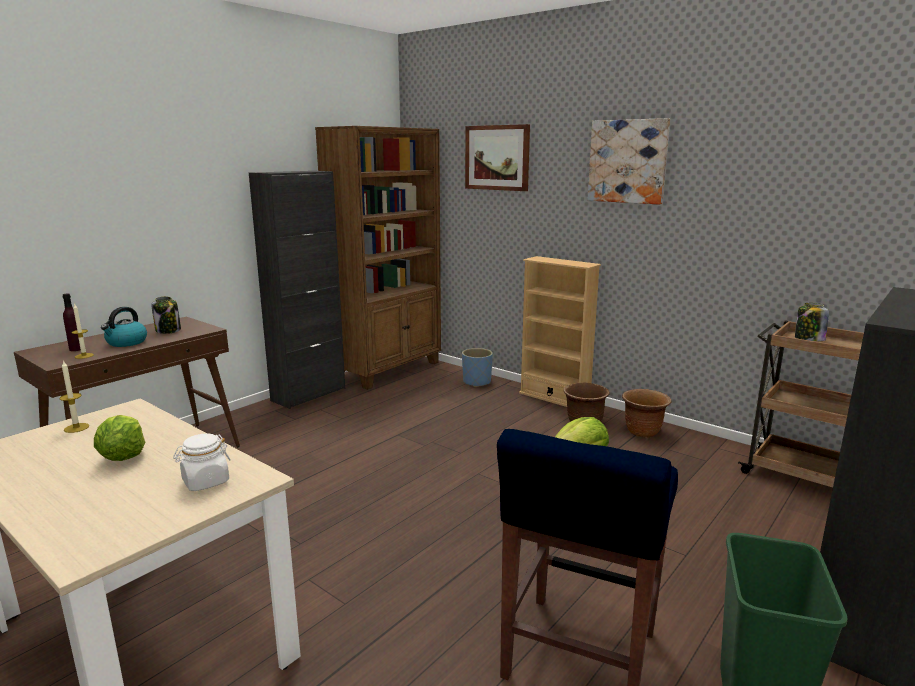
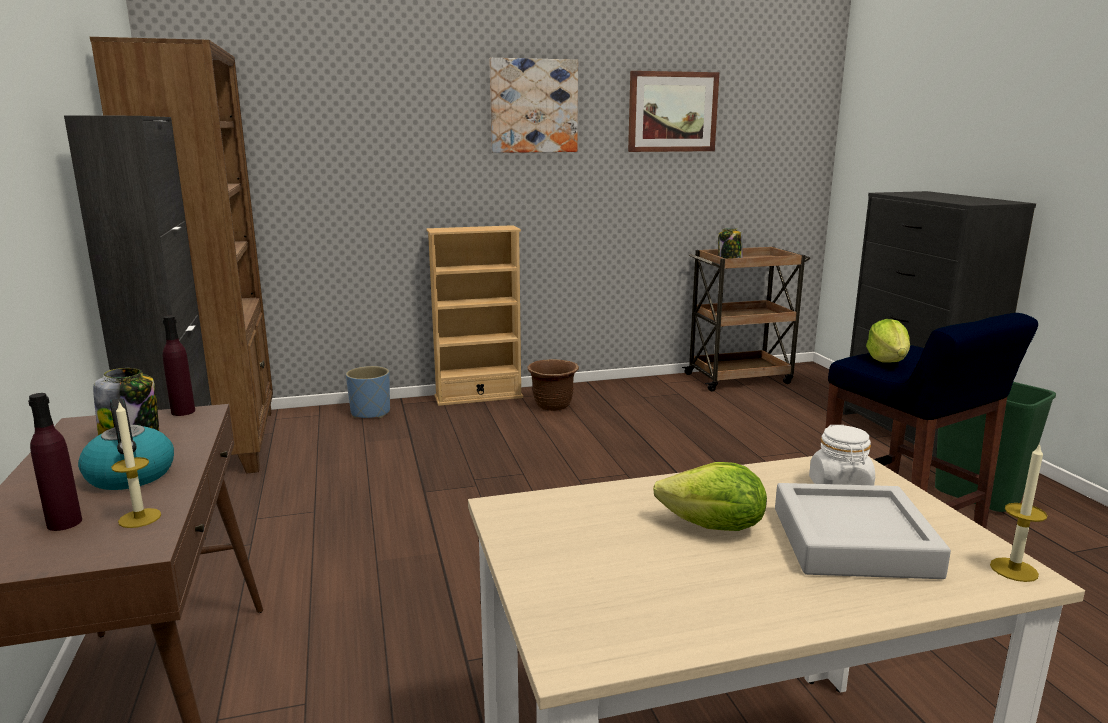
camera: 55 degrees left, 0 degrees up
candle [59,360,89,433] -> candle moved to [990,443,1047,582]
picture [465,124,530,191] -> picture moved to [628,71,719,152]
brown planter [622,389,671,438] -> none
none -> purple bottle [163,316,195,416]
none -> grey tray [775,483,951,579]

